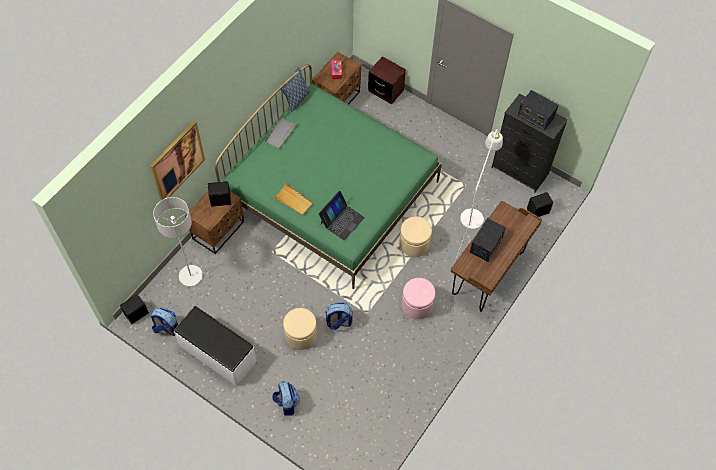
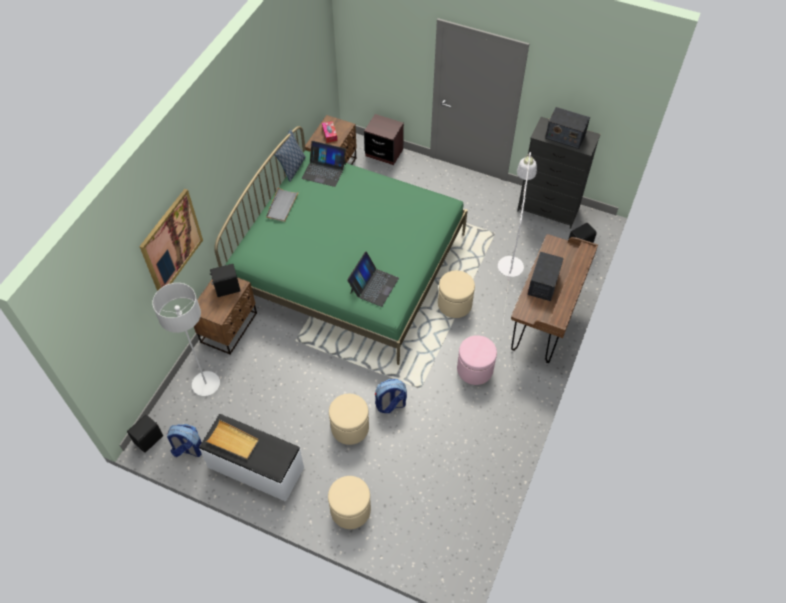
camera: 10 degrees left, 5 degrees down
backpack [272,381,300,416] -> beige ottoman [328,476,371,529]
beige tray [274,184,313,216] -> beige tray moved to [206,420,259,459]
none -> laptop [302,141,346,187]

